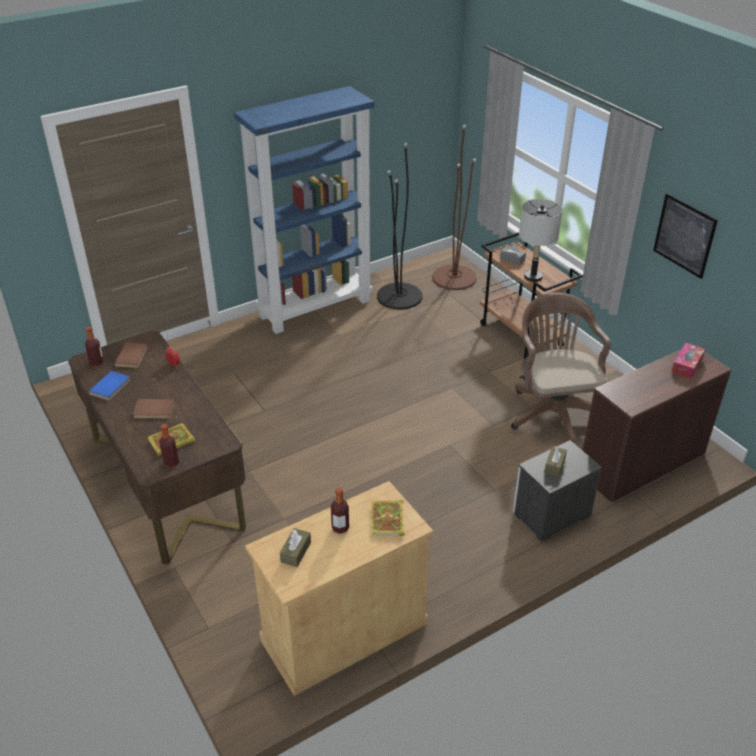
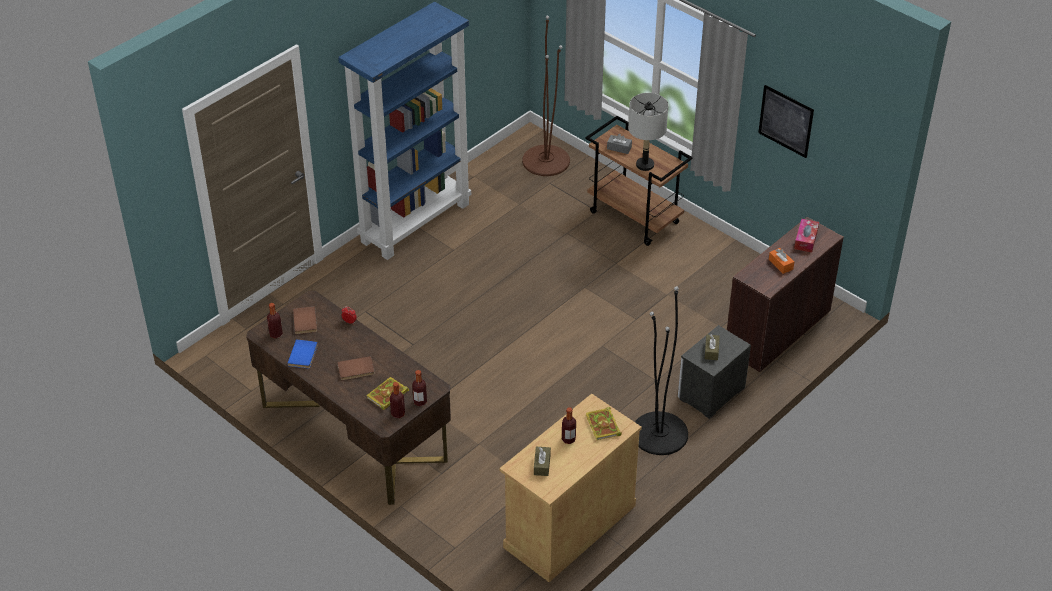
camera: 15 degrees left, 5 degrees up
black floor lamp [377,143,423,309] -> black floor lamp moved to [635,286,688,455]
brown office chair [511,293,611,443] -> none
none -> bottle [412,370,427,406]
none -> orange tissue box [769,248,794,274]

